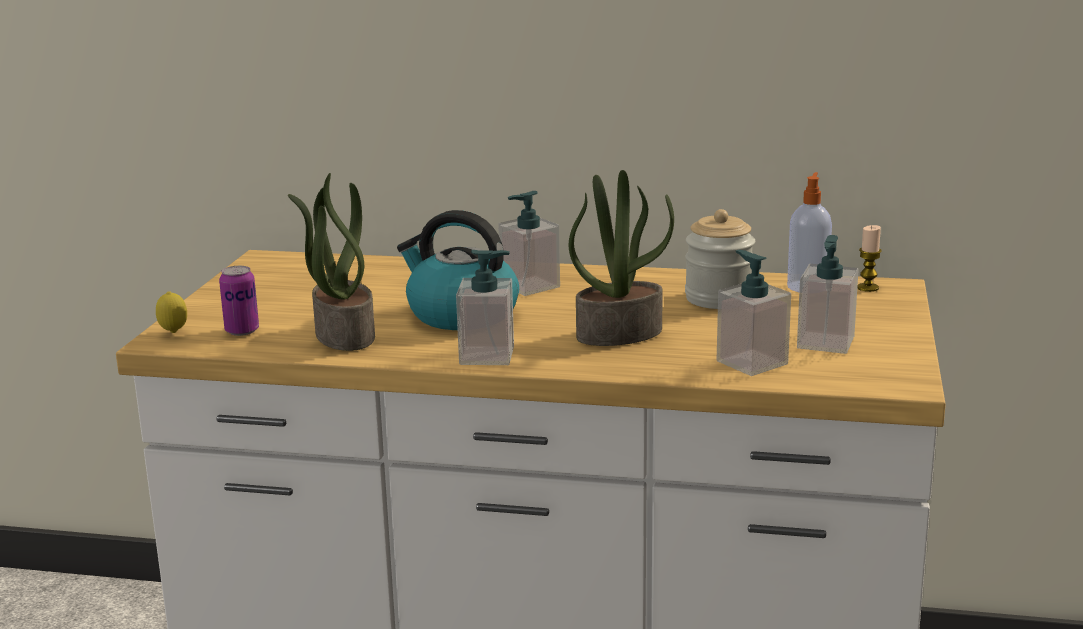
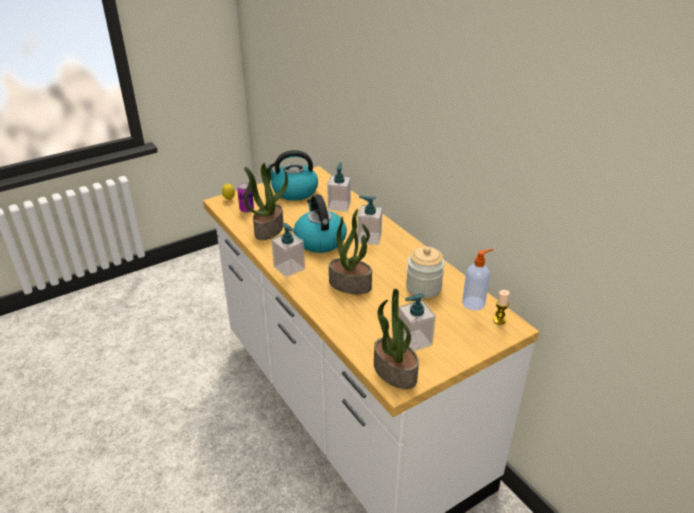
camera: 45 degrees right, 15 degrees up
soap dispenser [717,250,791,376] -> soap dispenser moved to [327,162,351,212]
none -> kettle [266,150,318,200]
none -> potted plant [374,289,419,389]

